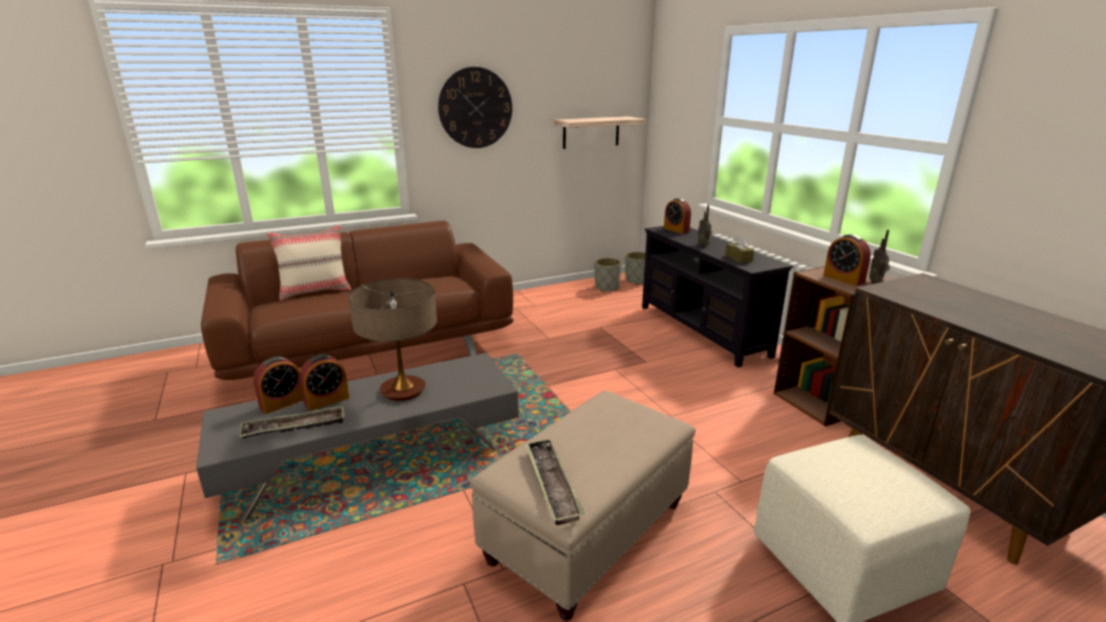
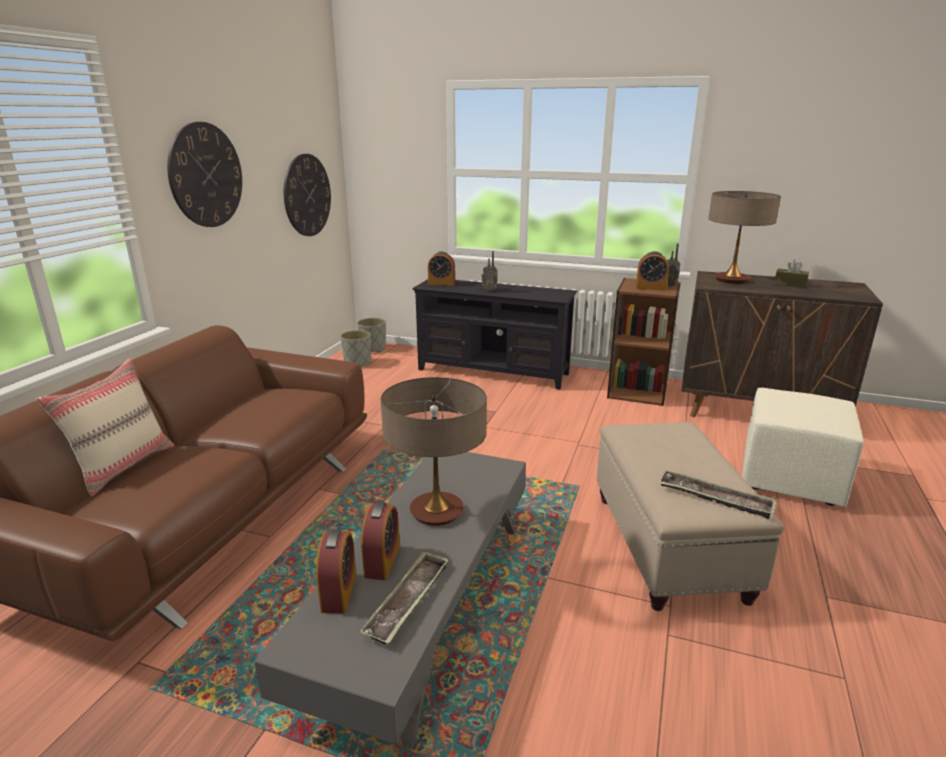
camera: 45 degrees left, 0 degrees up
shelf [554,116,646,149] -> wall clock [284,154,331,236]
brown tissue box [725,236,754,263] -> brown tissue box moved to [774,260,809,287]
none -> table lamp [708,191,781,284]

